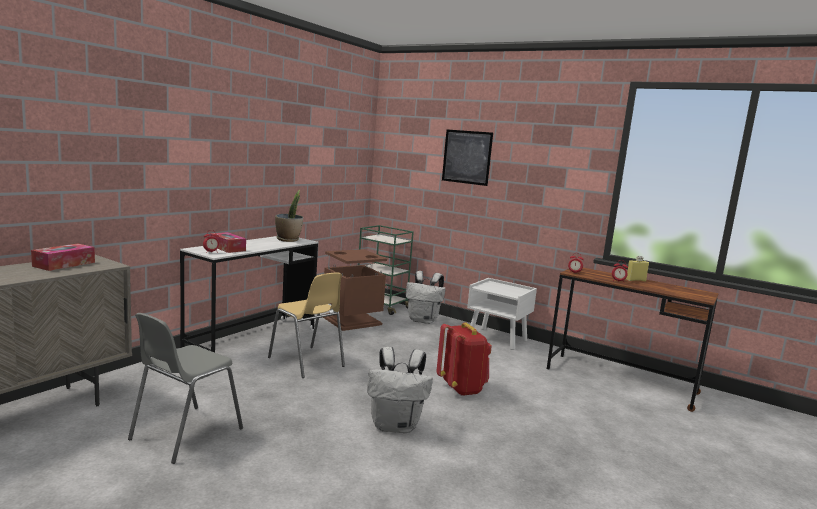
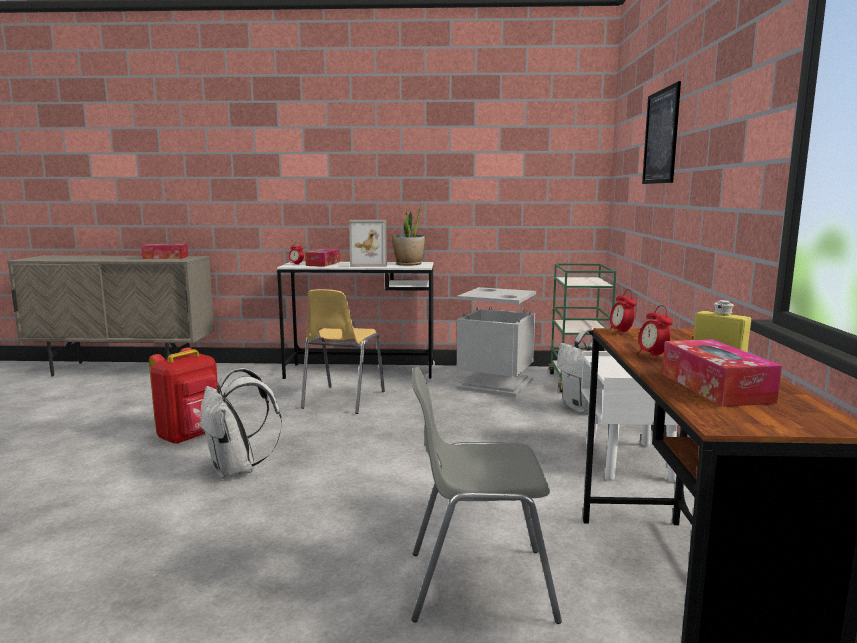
camera: 60 degrees right, 0 degrees up
grey chair [128,313,243,464] -> grey chair moved to [411,367,562,624]
brown trash can [322,249,387,331] -> grey trash can [456,287,536,397]
red backpack [436,323,492,396] -> red backpack moved to [149,347,218,444]
none -> picture frame [349,220,387,267]
none -> tissue box [662,339,782,407]

